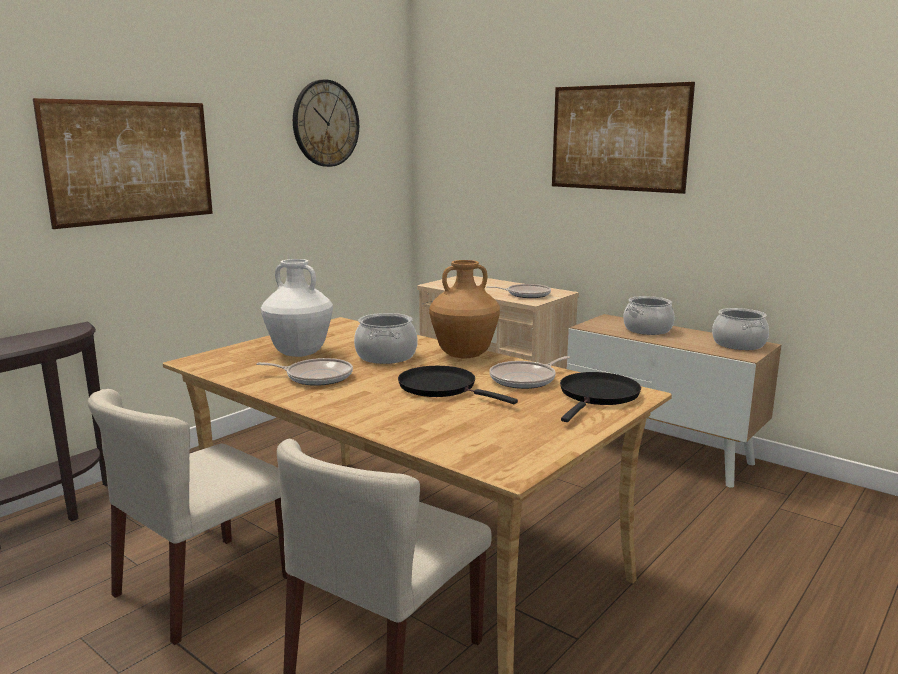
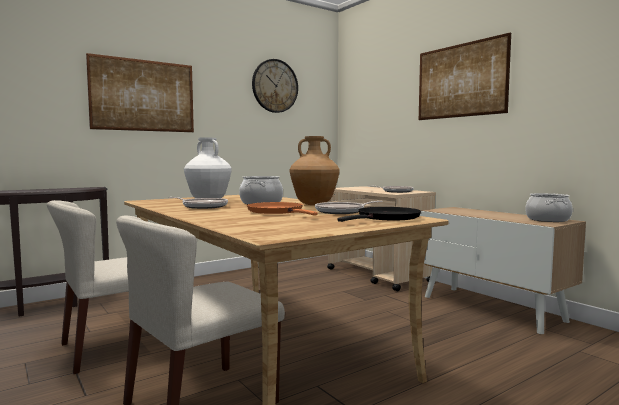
camera: 15 degrees right, 10 degrees down
black frying pan [398,366,518,404] -> orange frying pan [247,202,318,216]
cooking pot [623,296,675,335] -> none

